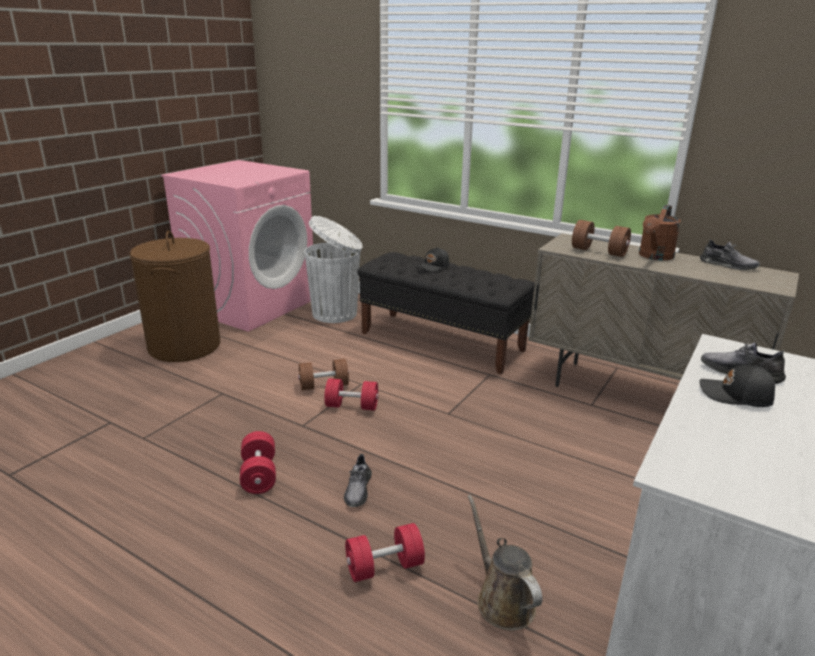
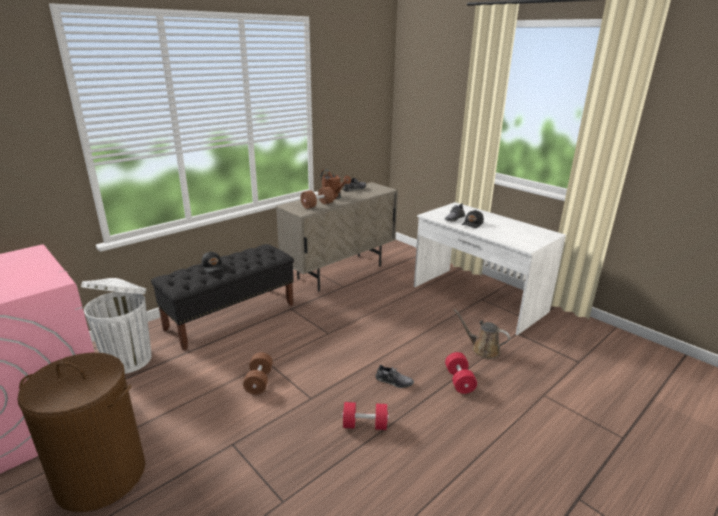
camera: 75 degrees left, 0 degrees up
red dumbbell [324,378,378,411] -> none
brown watering can [468,494,542,631] -> brown watering can turned 45 degrees clockwise [454,309,510,359]

